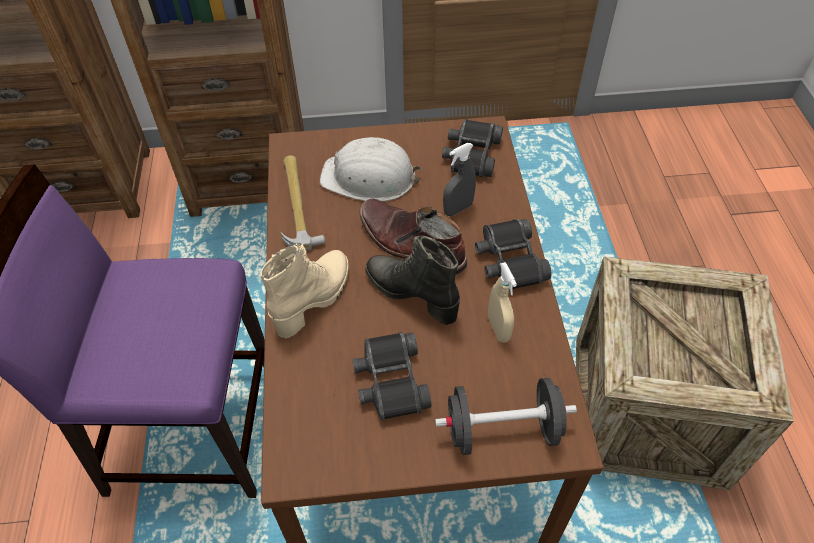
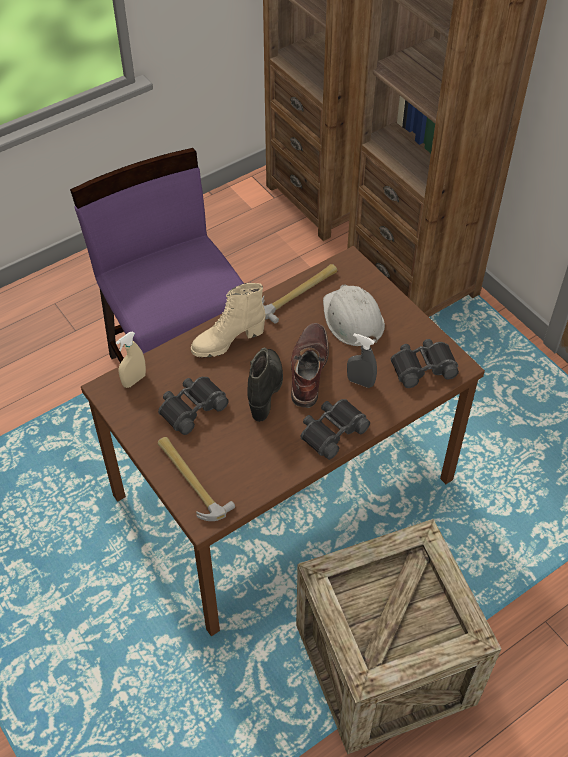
camera: 60 degrees right, 0 degrees up
beige boot [260,243,349,339] -> beige boot turned 150 degrees clockwise [191,283,266,358]
black dumbbell [435,378,577,455] -> hammer [158,437,235,521]
beige spray bottle [488,262,517,343] -> beige spray bottle moved to [116,331,146,388]

